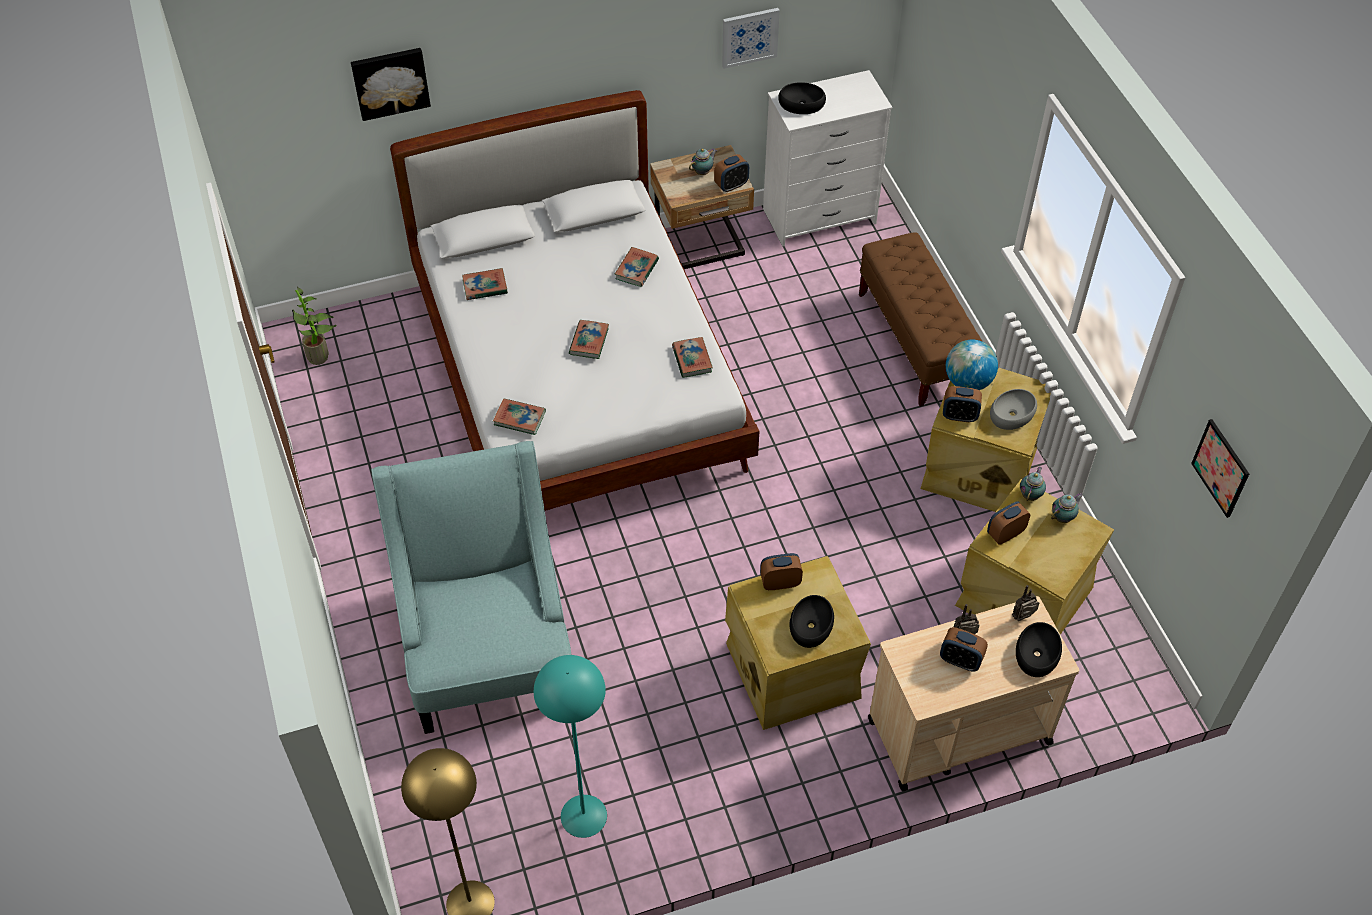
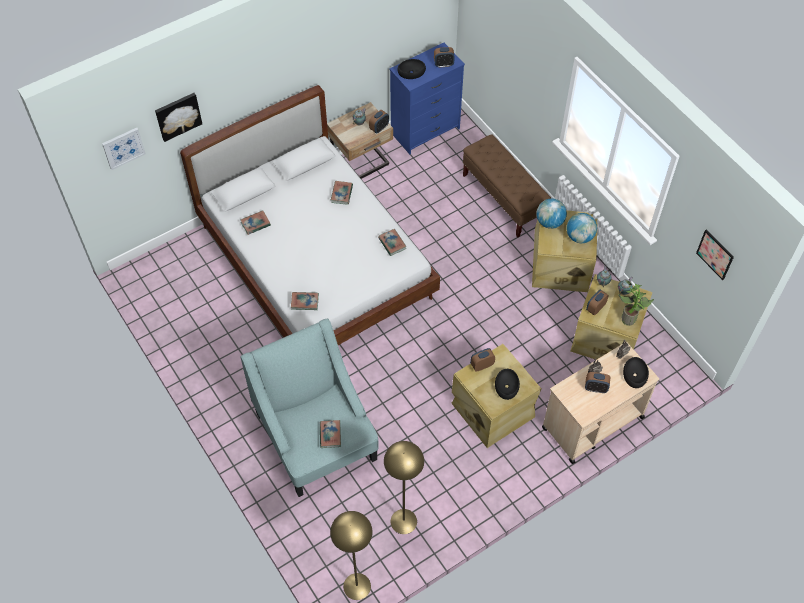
camera: 15 degrees left, 5 degrees up
potted plant [292,287,336,365] -> potted plant moved to [618,280,654,326]
turquoise floor lamp [534,655,607,838] -> yellow floor lamp [384,441,424,534]
book [569,320,609,359] -> book moved to [320,420,341,448]
picture [722,8,780,69] -> picture moved to [102,128,146,170]
white dresser [763,70,892,246] -> blue dresser [389,43,465,154]
alarm clock [943,386,982,422] -> alarm clock moved to [434,47,455,67]
grey bowl [990,389,1037,430] -> globe [567,213,597,243]

